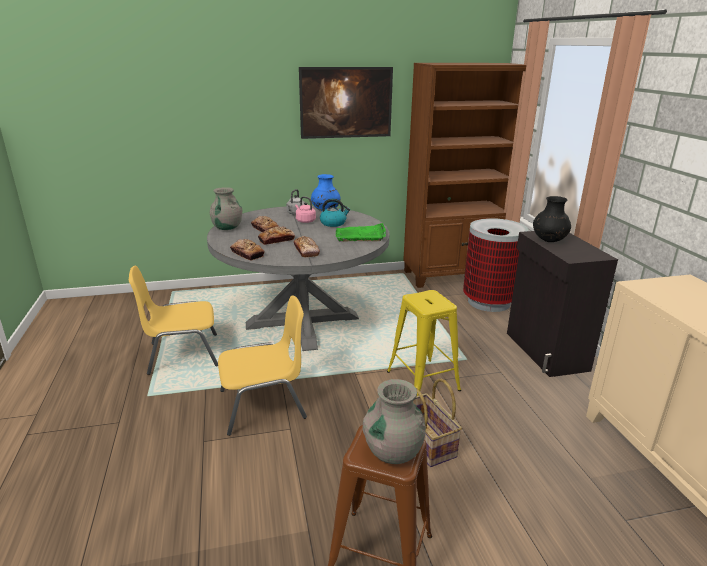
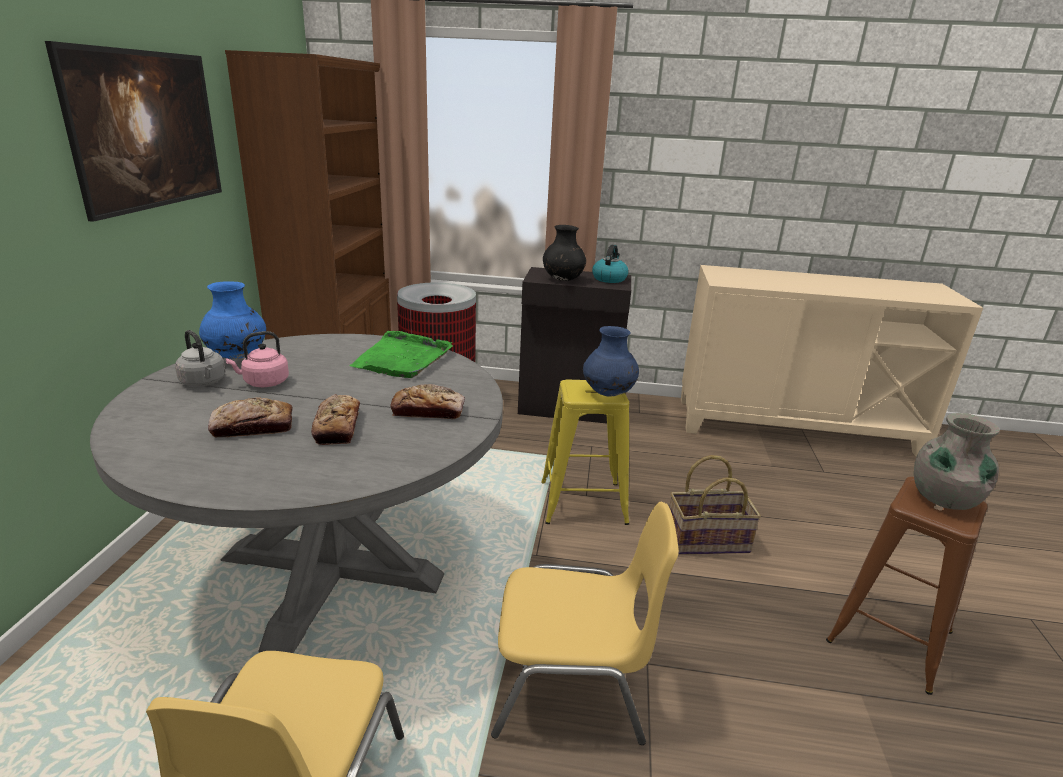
camera: 70 degrees left, 0 degrees up
grey vase [210,187,242,230] -> none
yellow chair [218,295,307,436] -> yellow chair turned 90 degrees clockwise [491,502,679,745]
bread [230,239,265,260] -> none
kettle [320,199,350,227] -> kettle moved to [592,245,629,283]
none -> blue vase [583,326,639,396]

